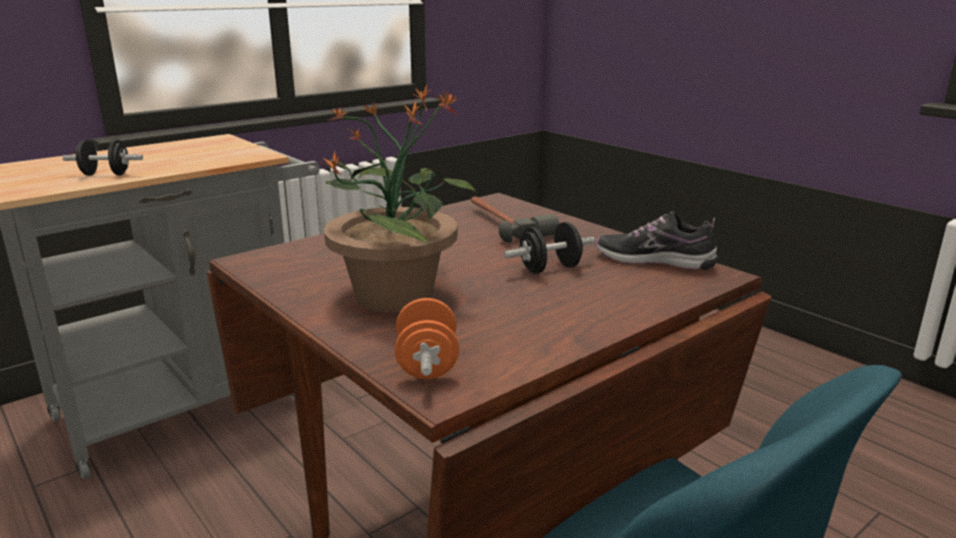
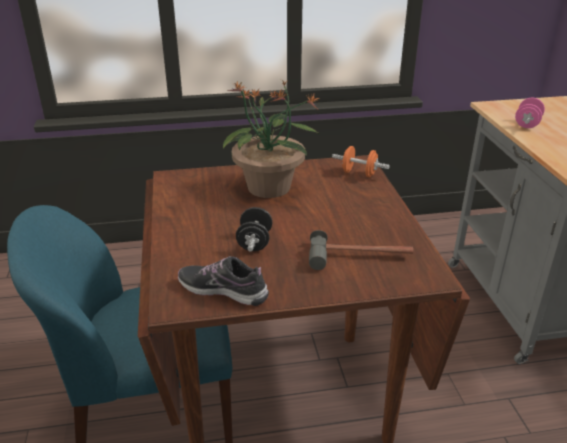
camera: 120 degrees right, 10 degrees up
black dumbbell [62,140,143,176] -> pink dumbbell [515,98,545,128]
orange dumbbell [395,298,459,379] -> orange dumbbell moved to [332,146,390,177]
shoe [596,211,718,270] -> shoe turned 120 degrees counterclockwise [178,256,269,306]

